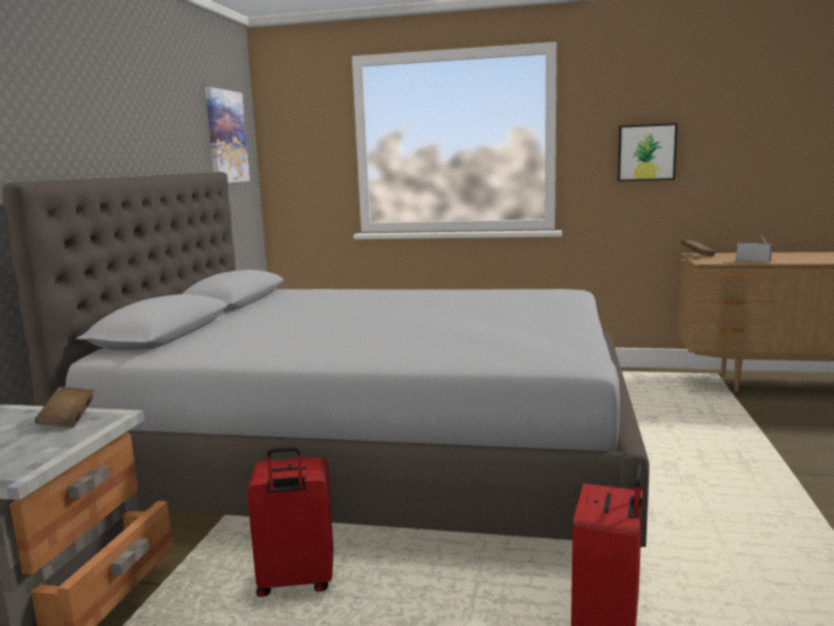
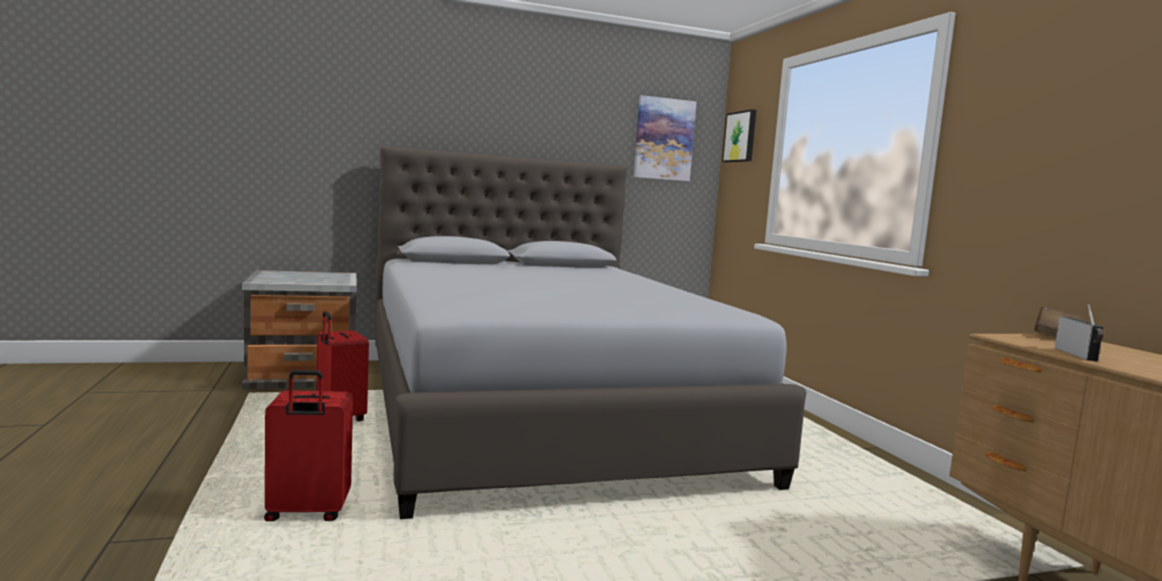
camera: 60 degrees right, 5 degrees down
brown book [35,387,94,428] -> none
picture [618,123,678,181] -> picture moved to [722,109,756,162]

